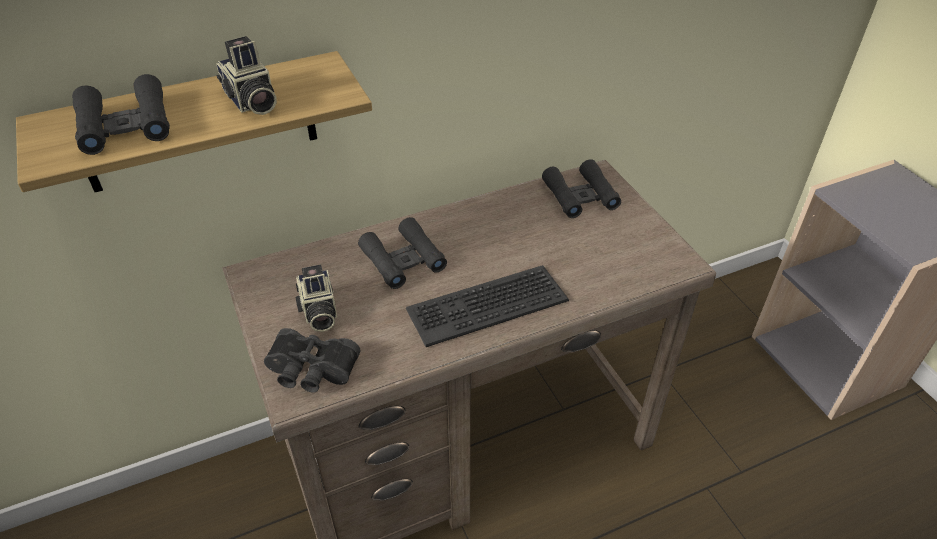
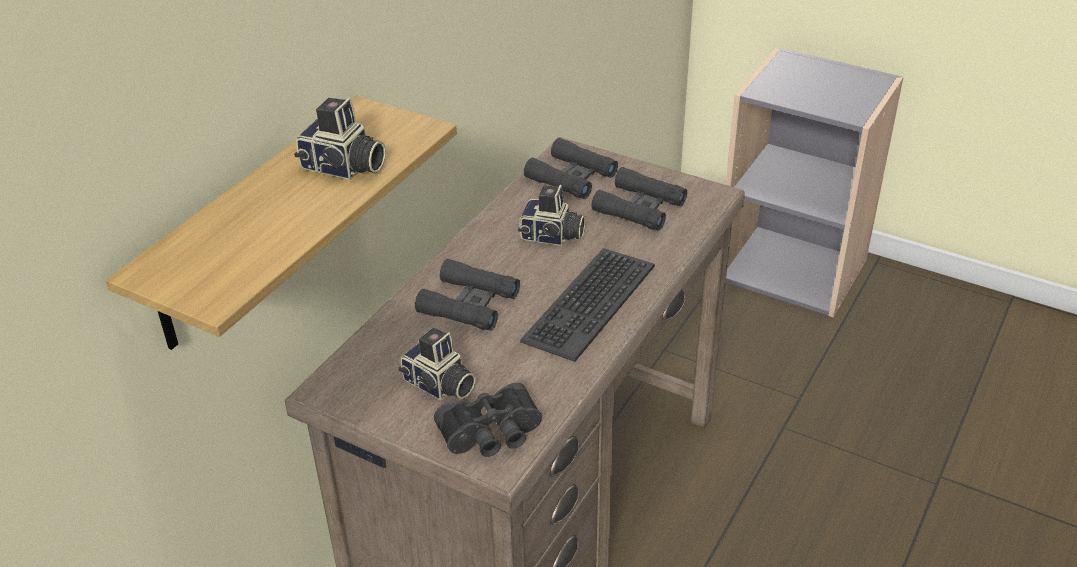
camera: 35 degrees left, 5 degrees down
black binoculars [72,74,170,155] -> black binoculars moved to [591,167,687,231]
none -> camera [518,185,586,246]

